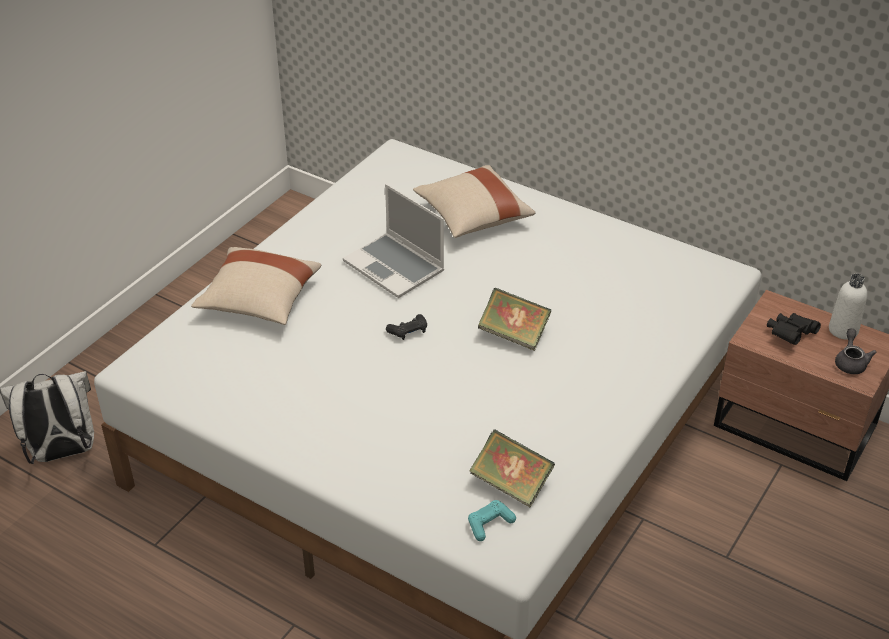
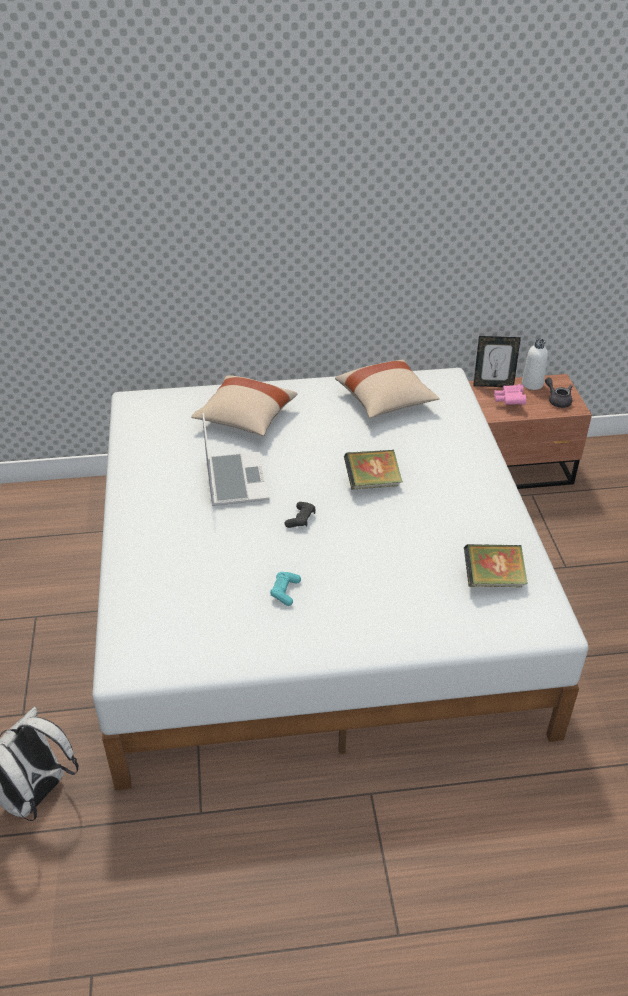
camera: 40 degrees left, 0 degrees up
beige pillow [191,247,321,325] -> beige pillow moved to [335,360,439,418]
laptop [343,184,444,298] -> laptop turned 105 degrees counterclockwise [202,413,269,506]
turquoise game controller [468,500,516,541] -> turquoise game controller moved to [270,572,301,606]
black binoculars [767,313,821,345] -> pink binoculars [494,384,526,405]
none -> picture frame [473,336,521,387]

